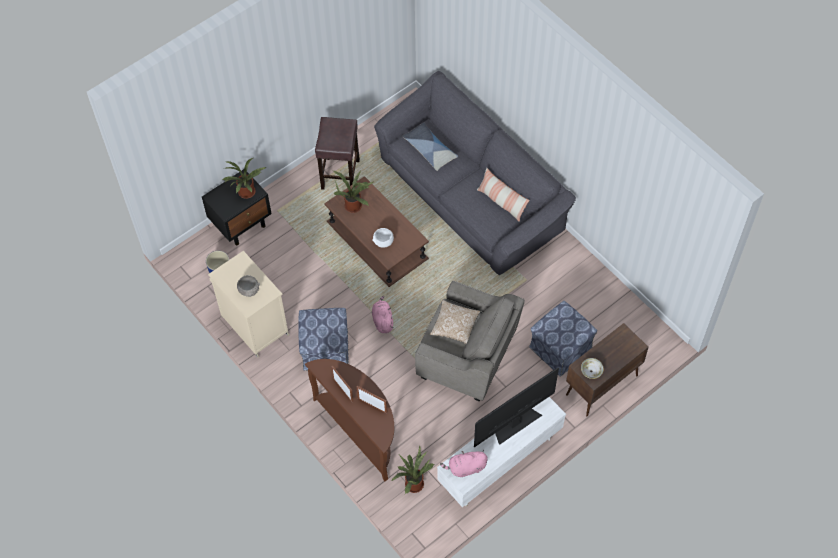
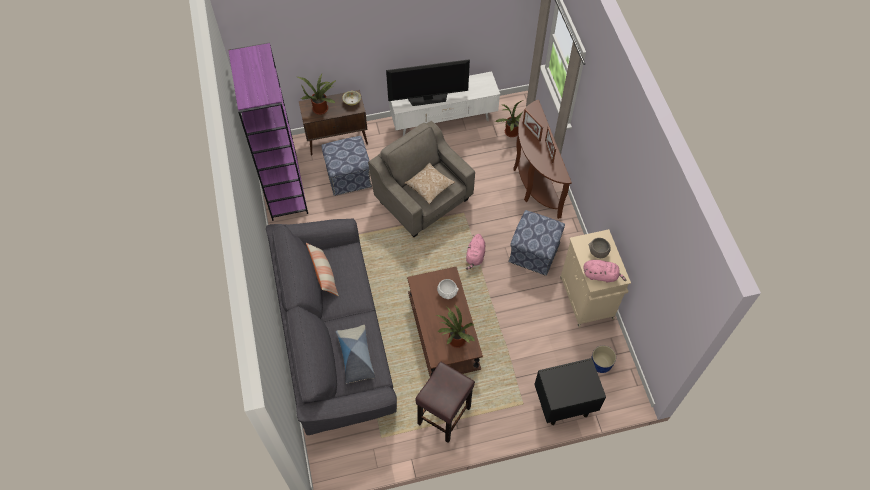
camera: 155 degrees left, 0 degrees up
potted plant [222,158,267,199] -> potted plant moved to [297,74,336,115]
pink plush toy [440,450,488,477] -> pink plush toy moved to [584,260,626,283]
none -> purple bookcase [228,42,308,221]

